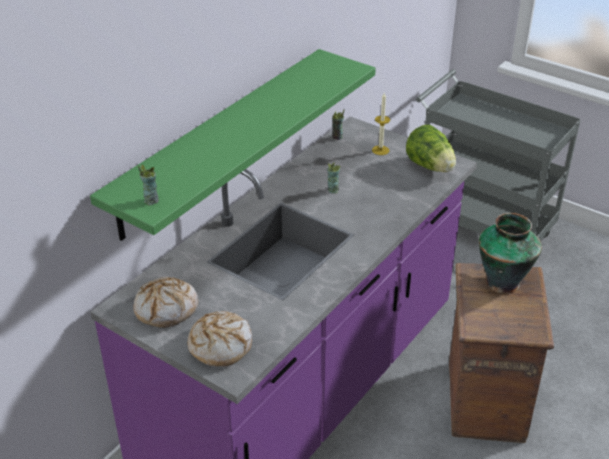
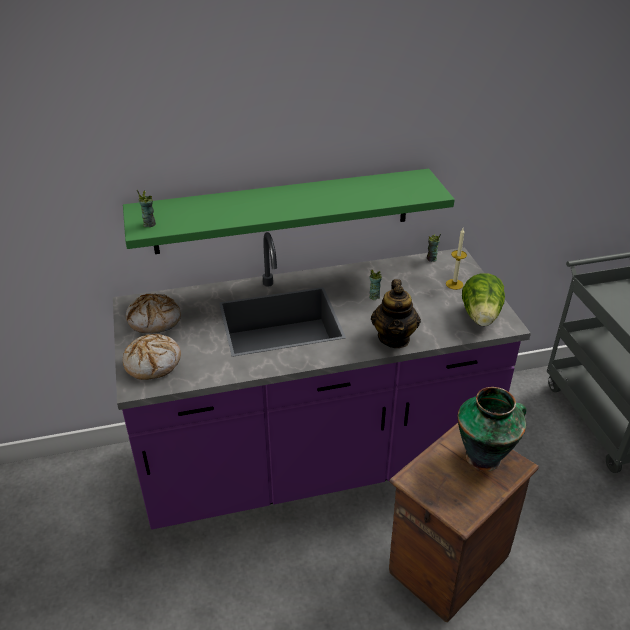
camera: 40 degrees right, 0 degrees up
none -> teapot [371,279,421,348]

